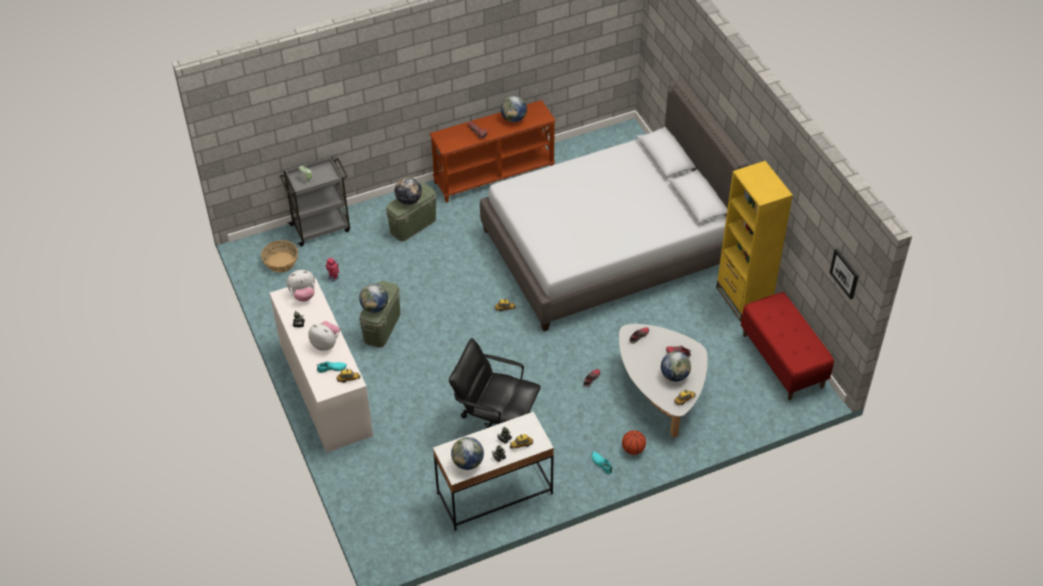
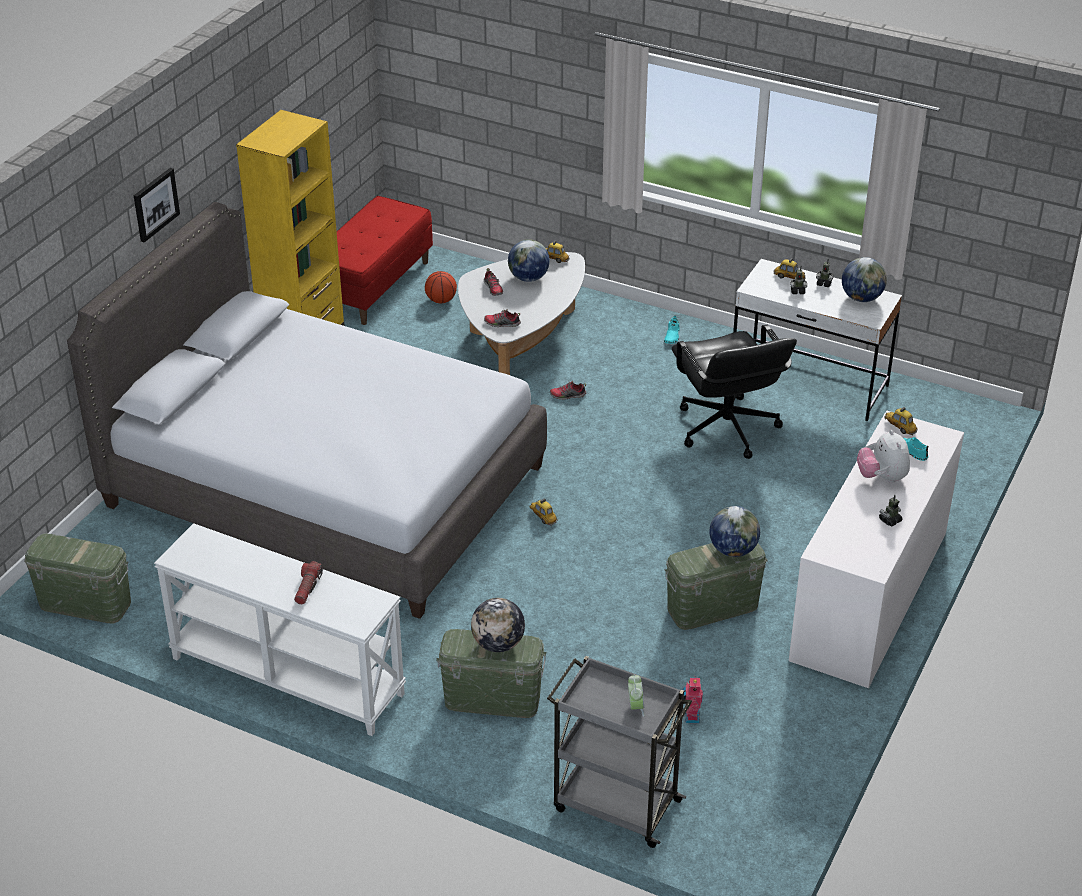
camera: 130 degrees left, 10 degrees down
basket [261,240,298,272] -> none
plush toy [287,270,315,302] -> none
brown console table [430,100,556,203] -> white console table [154,523,406,736]
globe [501,96,527,122] -> none
basketball [622,430,646,455] -> basketball moved to [425,271,457,303]
picture [829,249,859,300] -> picture moved to [134,168,180,243]
none -> green storage box [24,533,131,623]

